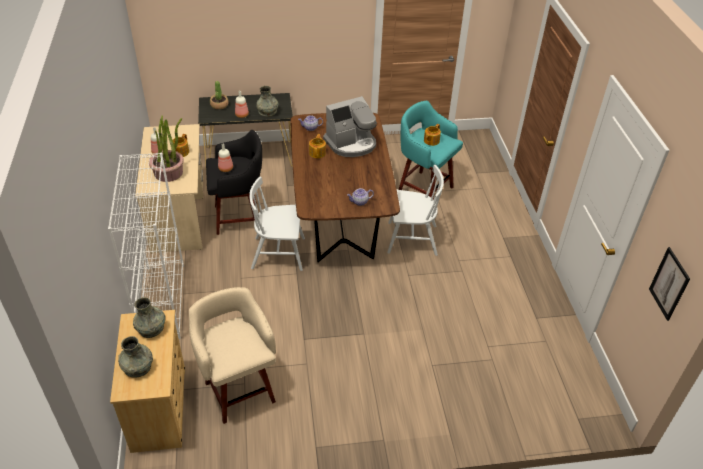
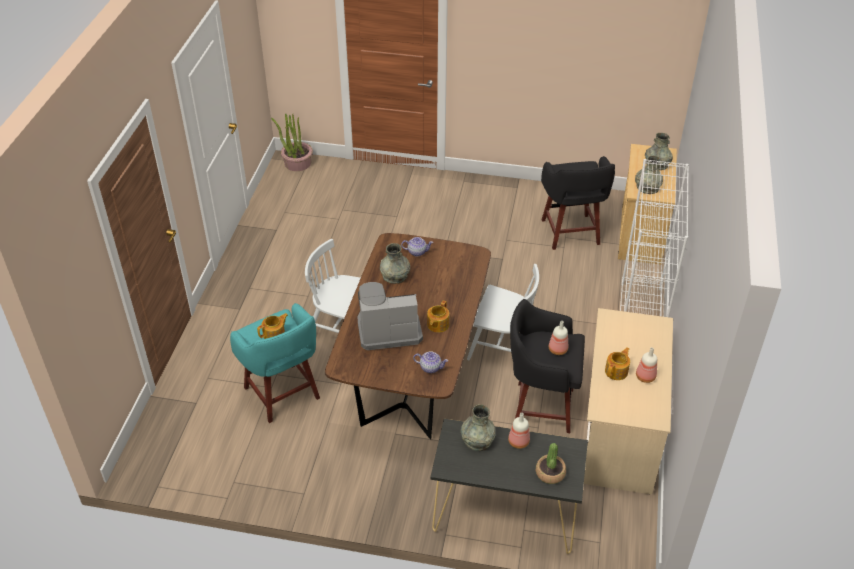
camera: 160 degrees left, 0 degrees up
potted plant [149,115,184,182] -> potted plant moved to [271,113,313,171]
beige stool [189,287,276,424] -> black stool [541,156,615,250]
picture [649,247,690,321] -> none
none -> grey vase [380,243,410,284]

